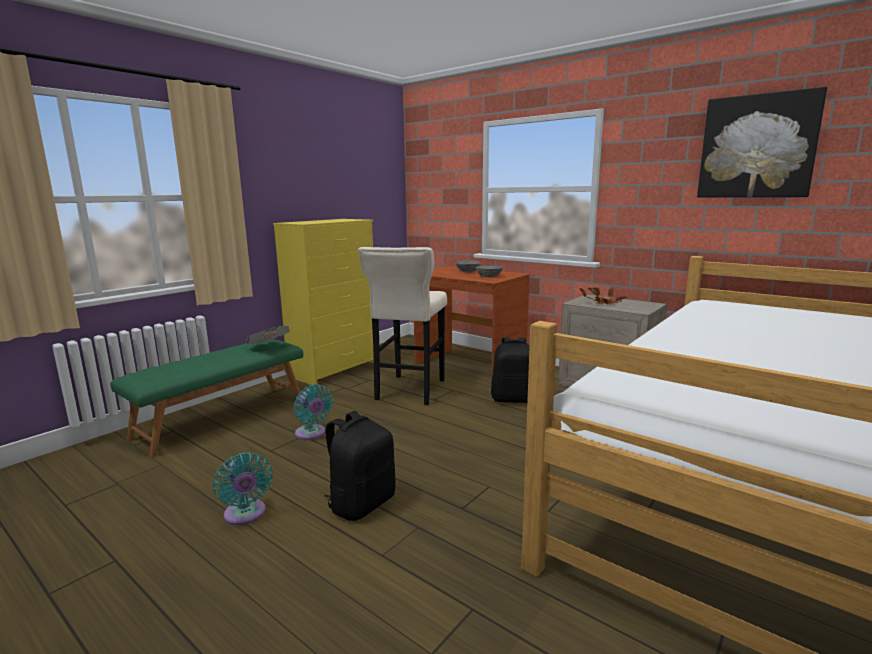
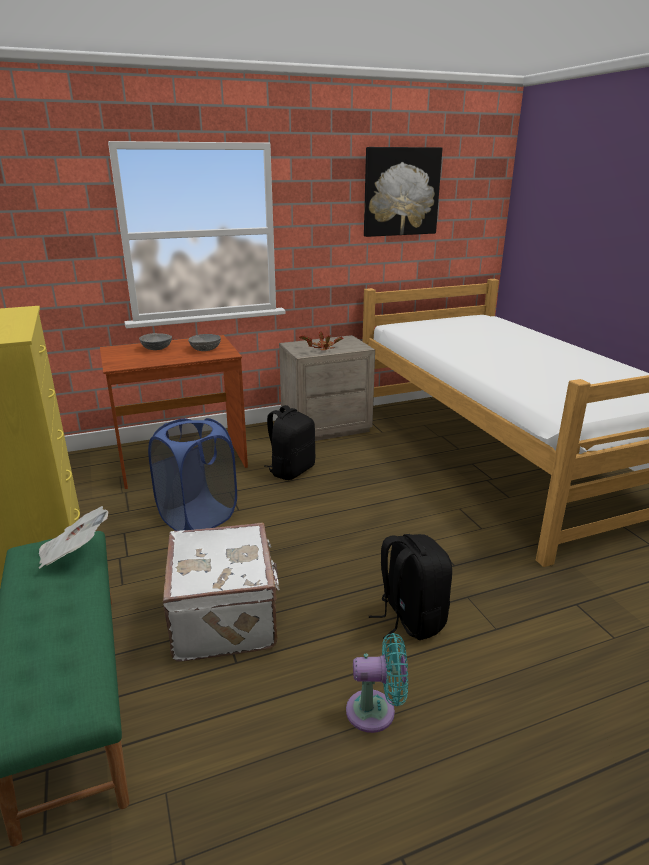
camera: 60 degrees left, 10 degrees up
turquoise fan [294,384,333,440] -> white suitcase [163,523,280,661]
beige stool [358,247,447,405] -> blue laundry basket [148,418,237,531]

